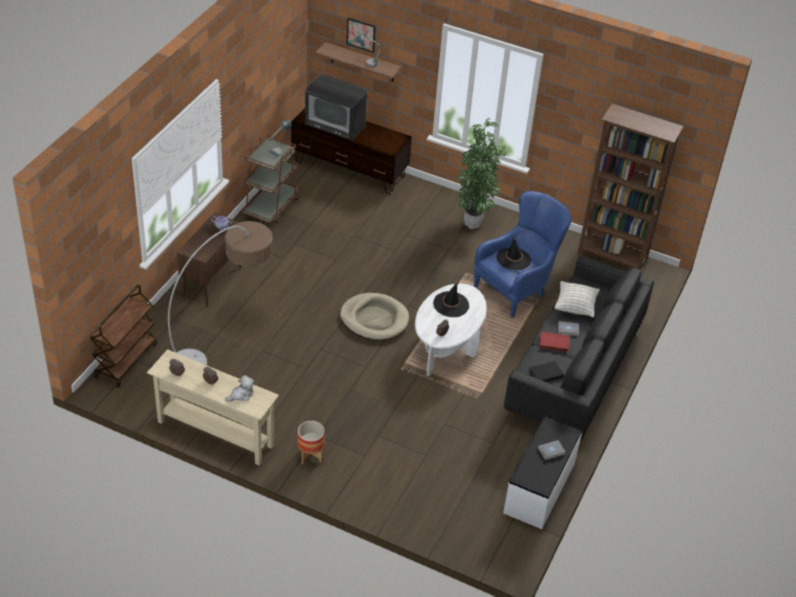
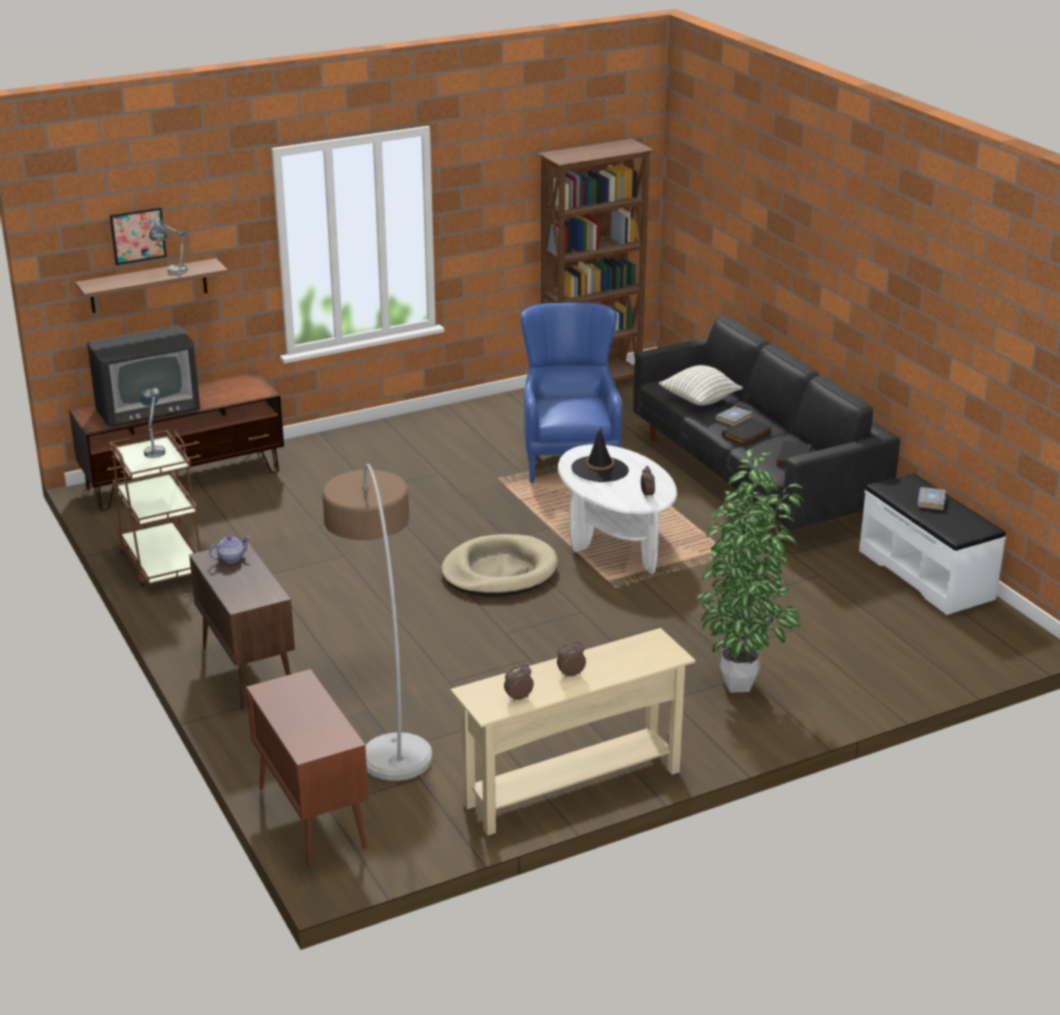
camera: 50 degrees left, 15 degrees down
brown cart [90,285,157,387] -> brown cabinet [246,669,368,868]
plush toy [225,375,254,402] -> none
planter [298,421,325,465] -> none
potted plant [457,118,506,229] -> potted plant moved to [694,448,805,693]
black hat [497,236,531,270] -> none
red book [539,332,570,352] -> black book [722,418,772,446]

